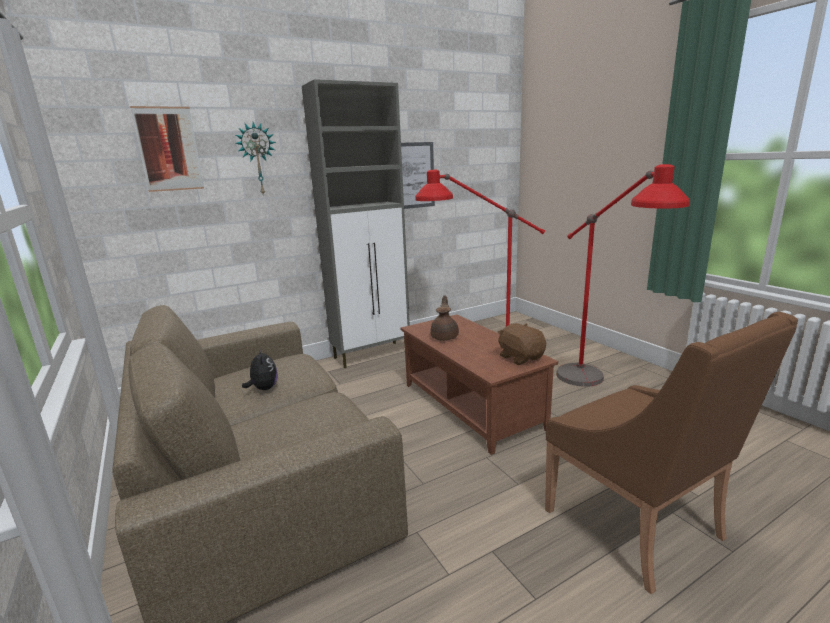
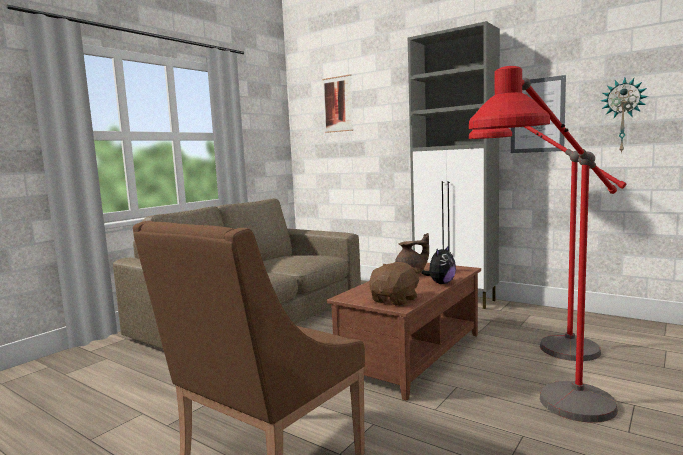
camera: 65 degrees right, 10 degrees down
wall clock [236,122,276,196] -> wall clock moved to [601,78,648,154]
plush toy [242,347,278,390] -> plush toy moved to [422,245,456,284]

